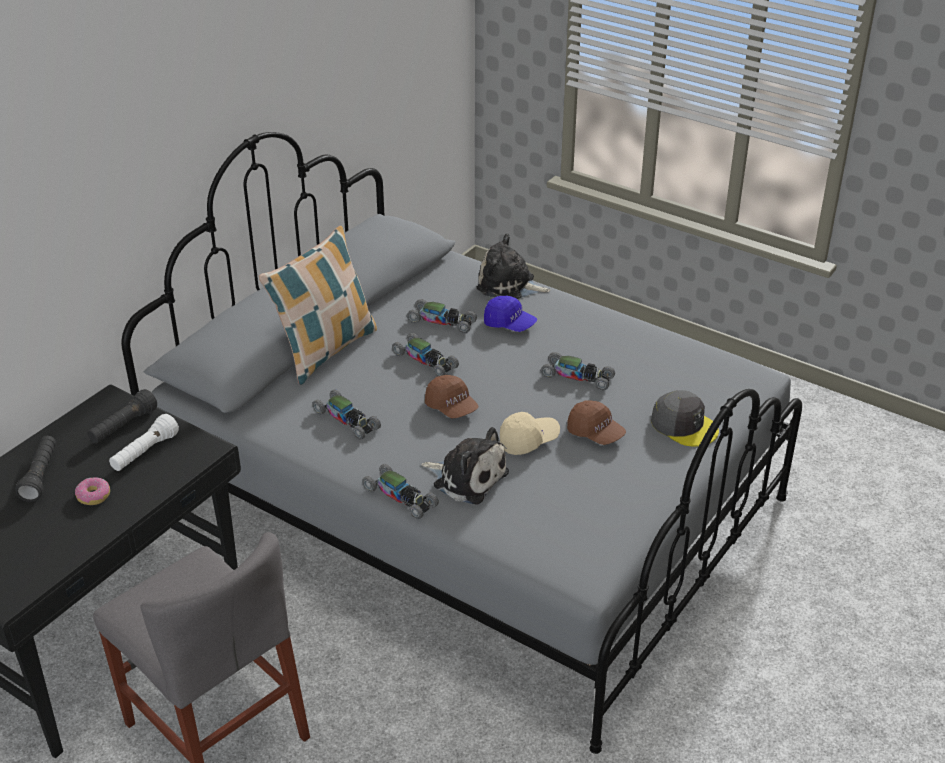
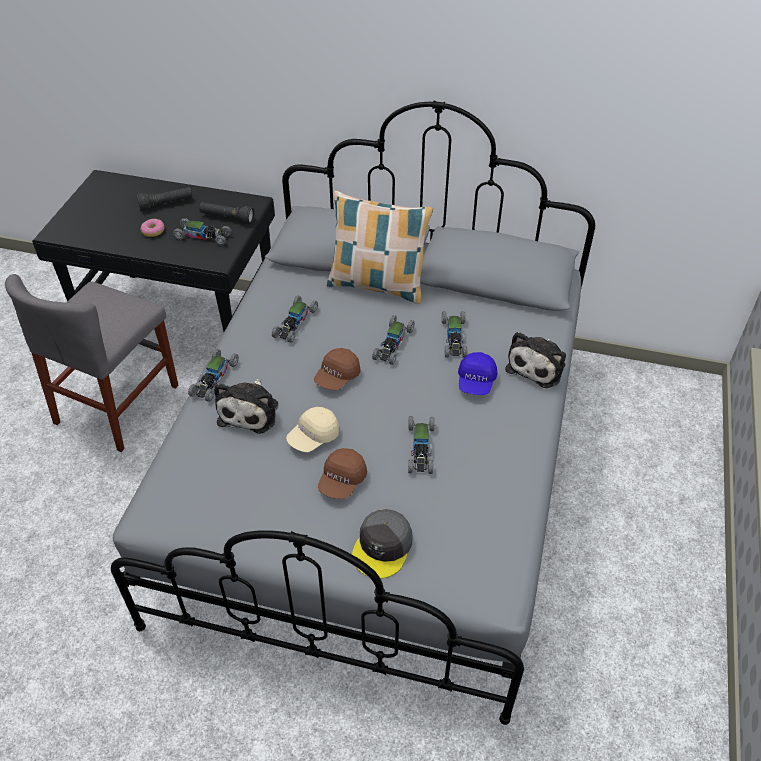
camera: 70 degrees right, 10 degrees up
white flashlight [109,414,179,471] -> toy car [173,218,232,246]
plush toy [477,234,551,299] -> plush toy turned 150 degrees counterclockwise [505,332,566,388]
beige cap [500,412,560,455] -> beige cap turned 90 degrees clockwise [286,407,339,452]

